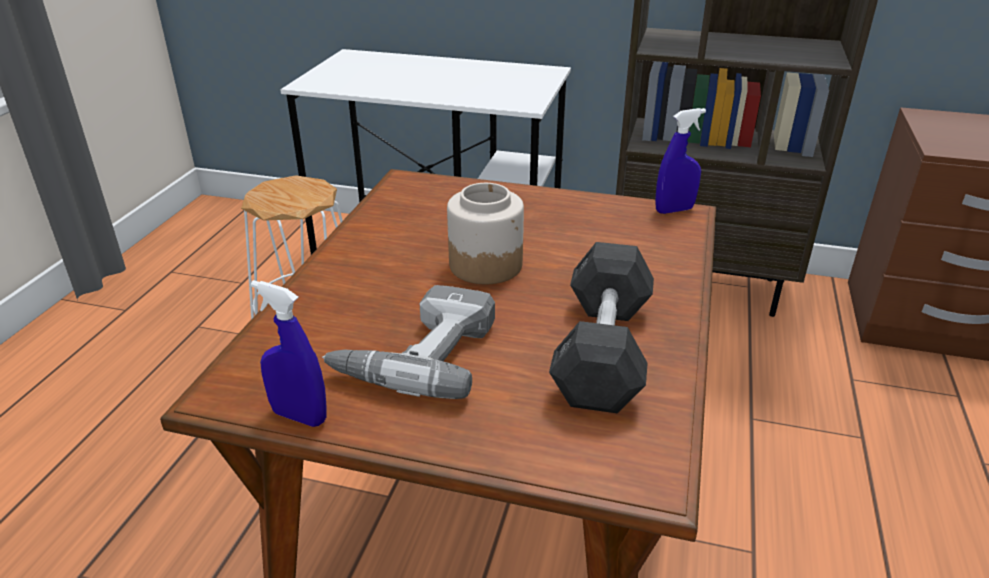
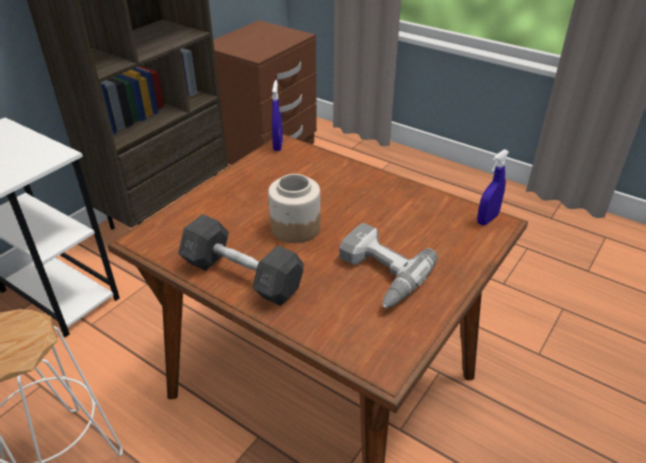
camera: 70 degrees left, 5 degrees up
blue spray bottle [251,280,327,427] -> blue spray bottle moved to [477,149,509,225]
grey dumbbell [549,242,654,414] -> grey dumbbell moved to [178,214,304,306]

